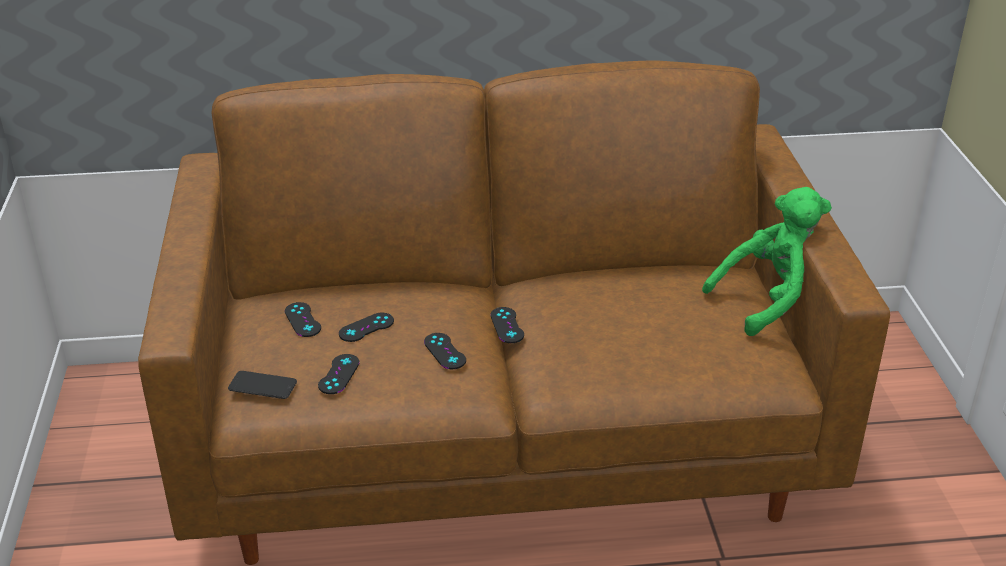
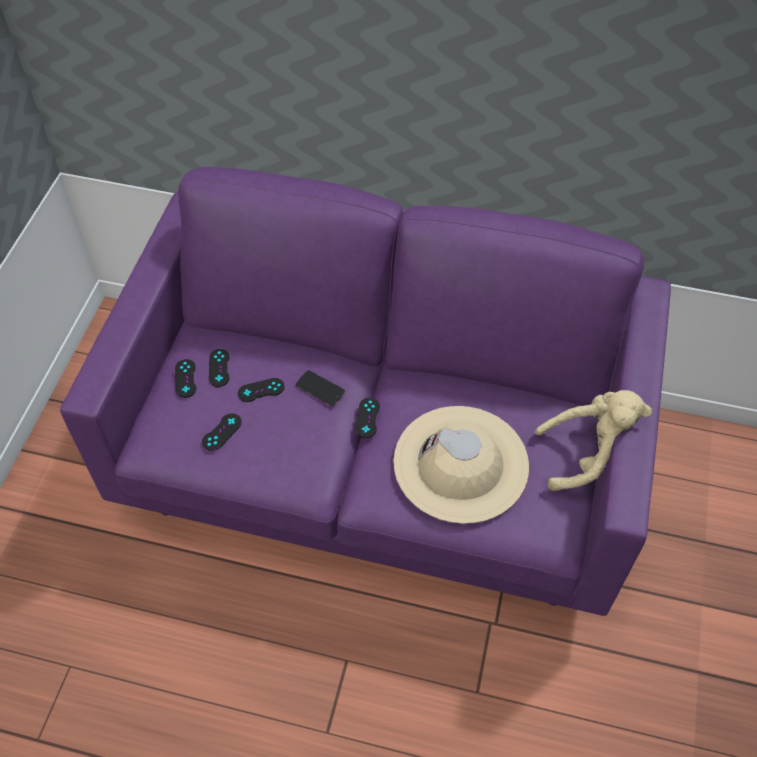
camera: 20 degrees right, 20 degrees up
brown sofa [138,60,890,565] -> purple sofa [60,167,671,616]
phone [228,371,297,399] -> phone moved to [296,370,345,406]
black game controller [424,333,466,369] -> black game controller moved to [175,359,196,398]
green plush toy [702,187,832,336] -> beige plush toy [535,390,652,491]
none -> beige hat [393,406,529,524]

